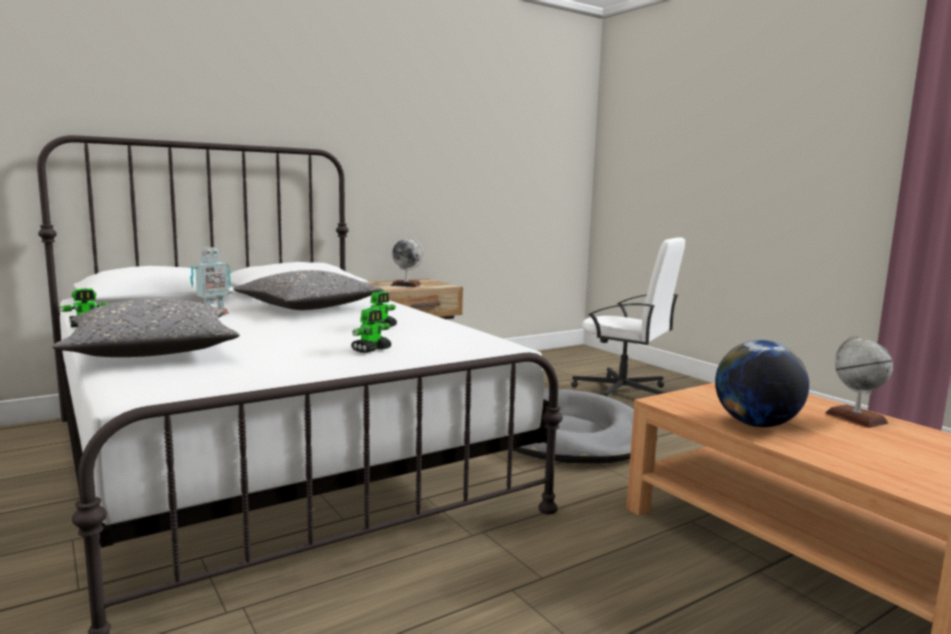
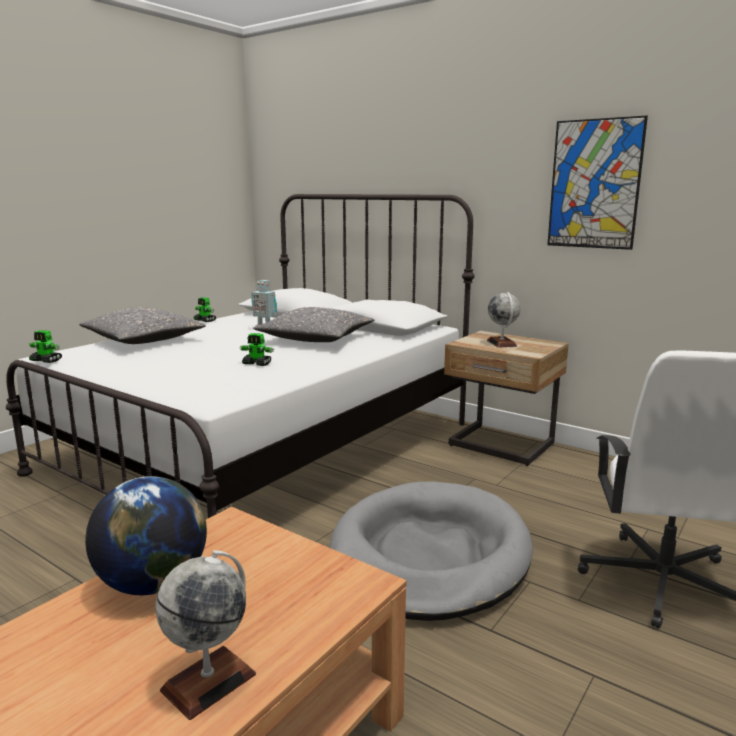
camera: 70 degrees right, 5 degrees up
toy robot [351,308,391,353] -> toy robot moved to [29,330,62,363]
none -> picture [547,116,648,250]

